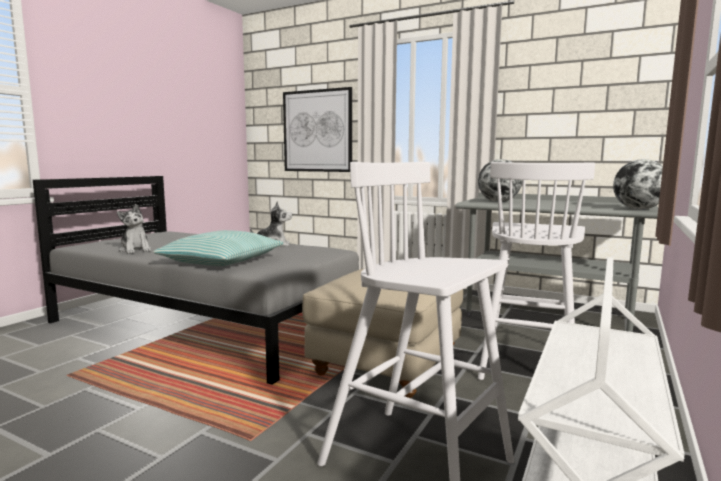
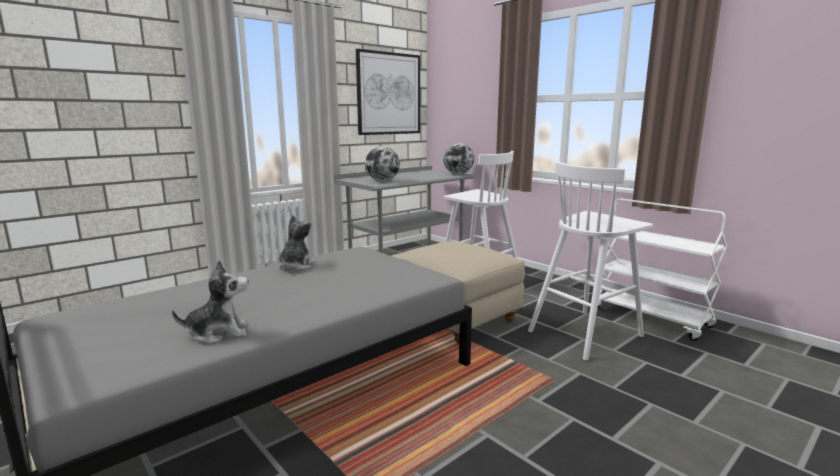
camera: 70 degrees left, 5 degrees up
pillow [153,230,284,266] -> none
picture [283,87,352,172] -> picture moved to [356,49,420,135]

